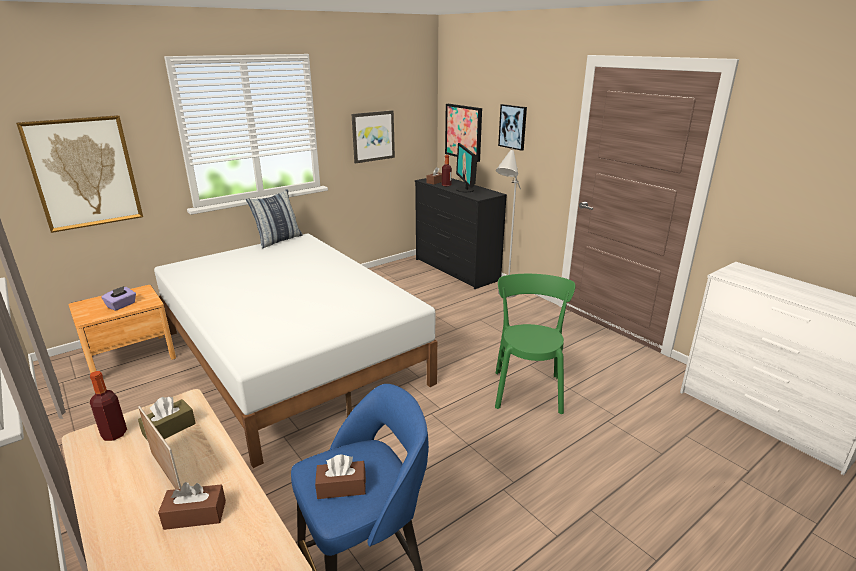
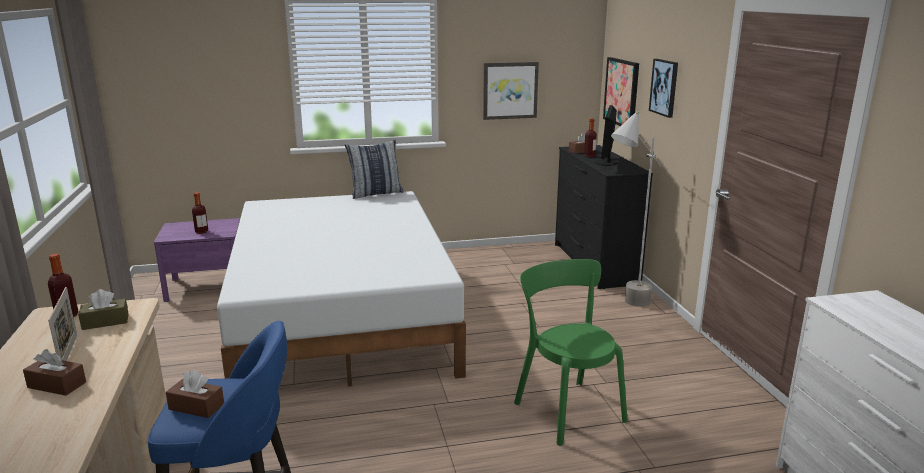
camera: 25 degrees right, 5 degrees down
picture [16,115,143,233] -> none
brown nightstand [68,285,176,373] -> purple nightstand [154,218,240,302]
purple tissue box [102,286,136,311] -> bottle [192,192,208,234]
green chair [495,274,575,414] -> green chair turned 60 degrees counterclockwise [514,259,628,446]

